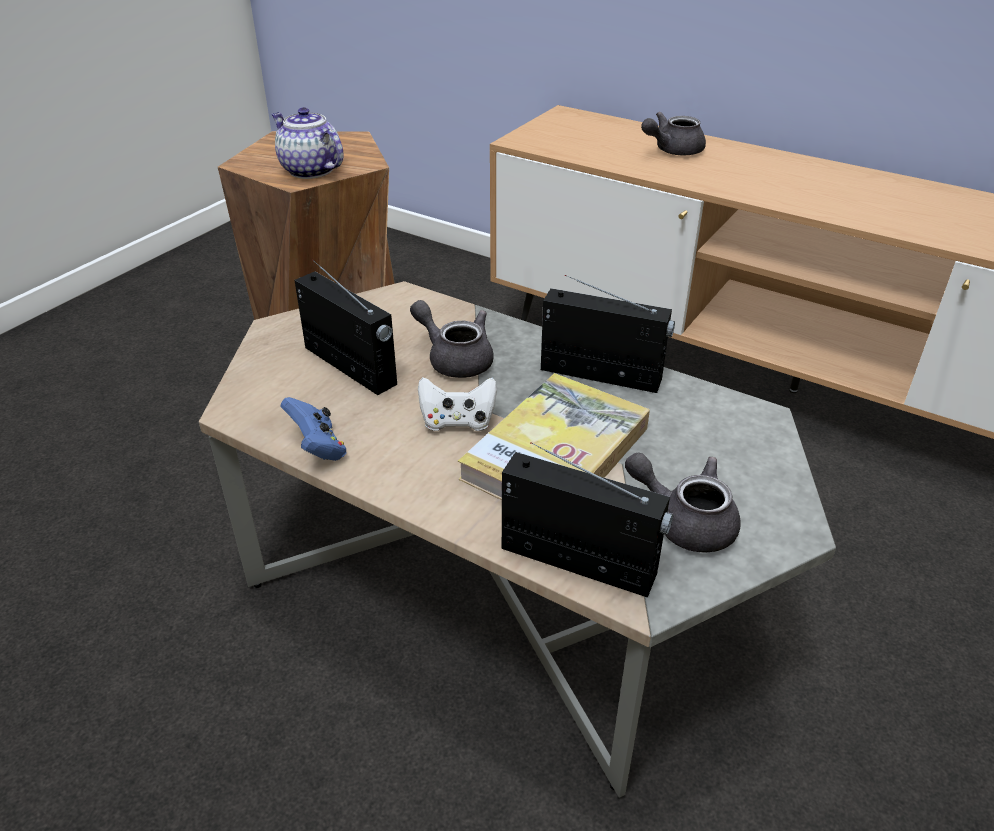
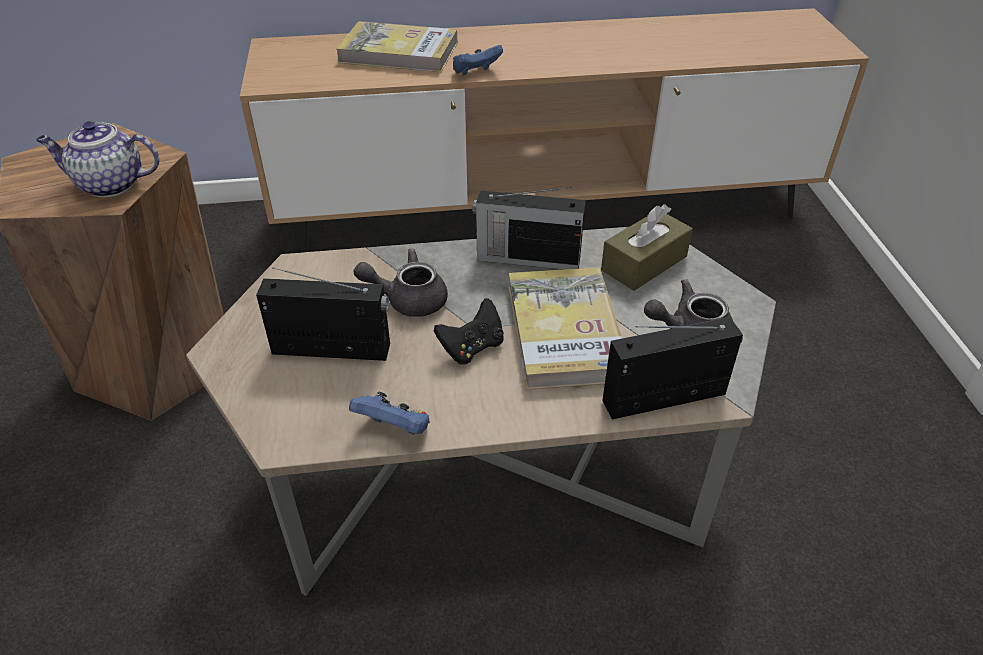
camera: 40 degrees left, 5 degrees up
white game controller [418,377,497,431] -> black game controller [434,298,504,365]
radio [541,275,675,393] -> radio turned 150 degrees counterclockwise [472,187,586,269]
grey teapot [641,112,706,155] -> book [336,21,457,72]
none -> blue game controller [453,45,503,75]
none -> brown tissue box [601,204,693,291]

